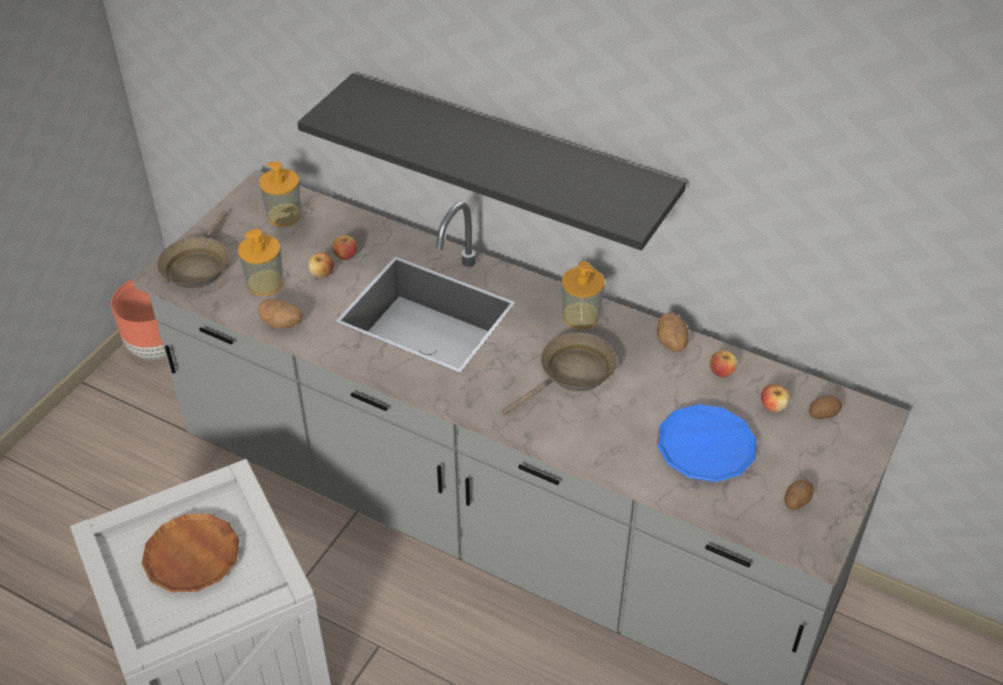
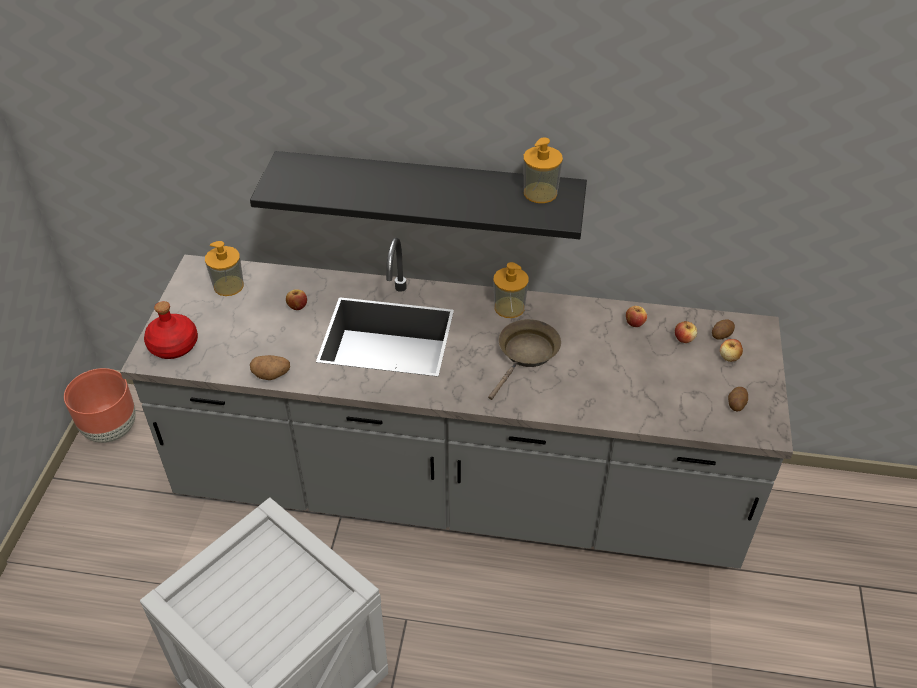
camera: 20 degrees left, 0 degrees up
brown plate [142,514,239,593] -> none
brown frying pan [157,210,229,289] -> red bottle [144,301,198,359]
soap dispenser [238,229,284,296] -> soap dispenser moved to [523,137,563,203]
apple [309,253,334,278] -> apple moved to [720,339,743,362]
potato [657,313,689,352] -> none
blue plate [657,404,757,482] -> none

